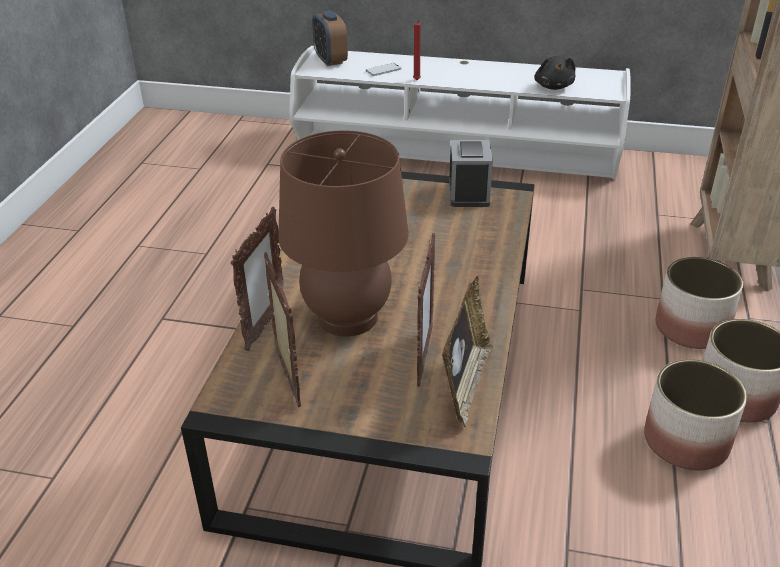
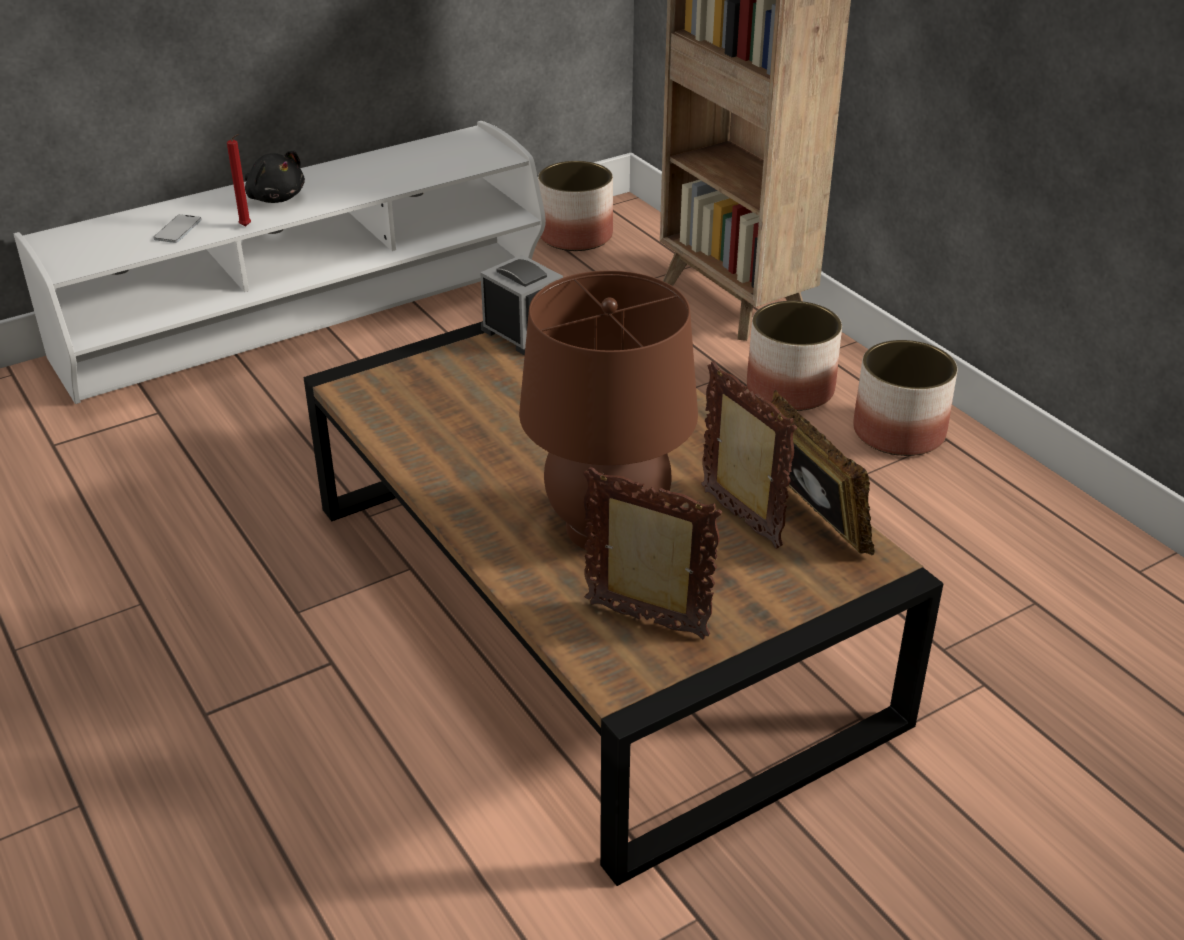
camera: 45 degrees left, 0 degrees up
picture frame [231,207,284,351] -> none
alarm clock [312,10,348,66] -> none
black plush toy [534,56,576,90] -> black plush toy moved to [245,151,305,203]
planter [644,359,747,470] -> planter moved to [538,161,613,251]

